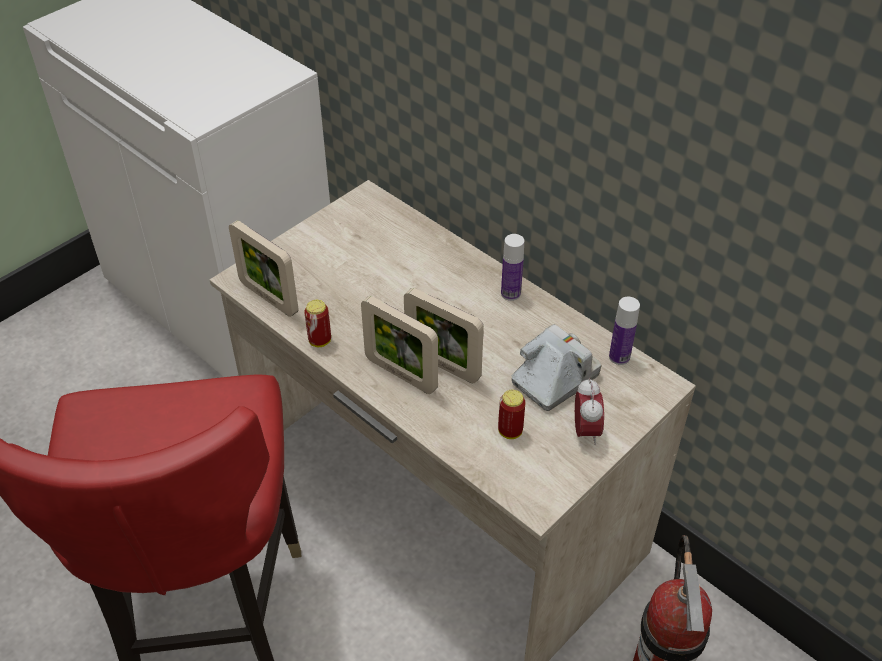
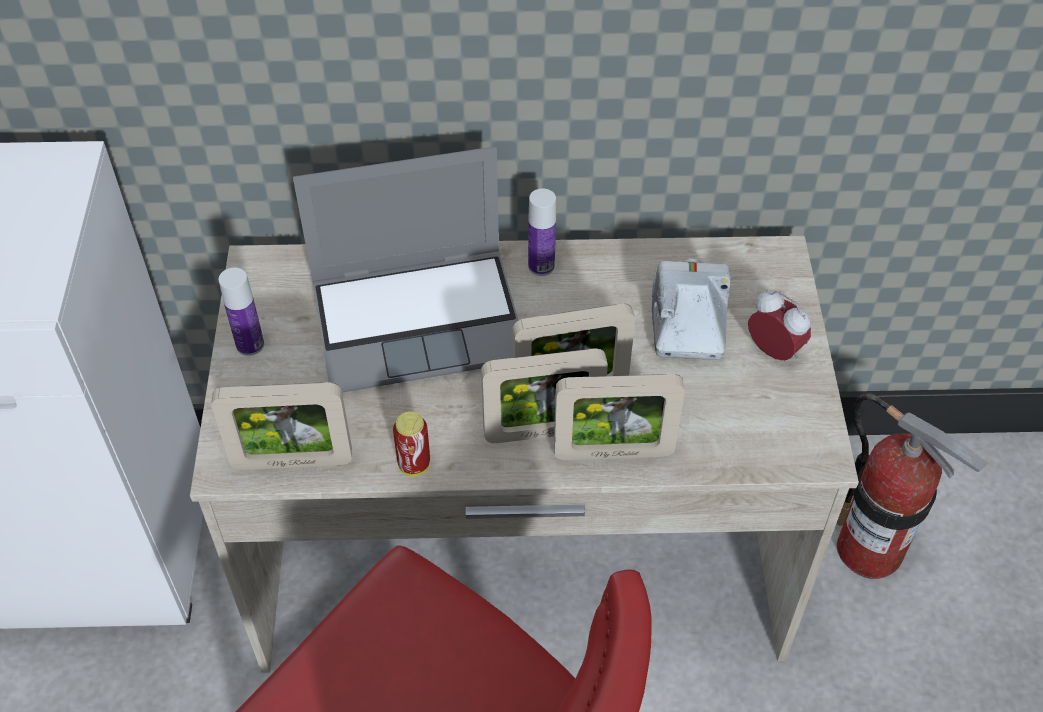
camera: 45 degrees left, 5 degrees up
can [498,390,526,439] -> none
bottle [609,297,640,365] -> bottle moved to [219,268,264,356]
none -> laptop [293,146,519,393]
none -> picture frame [554,374,685,460]

